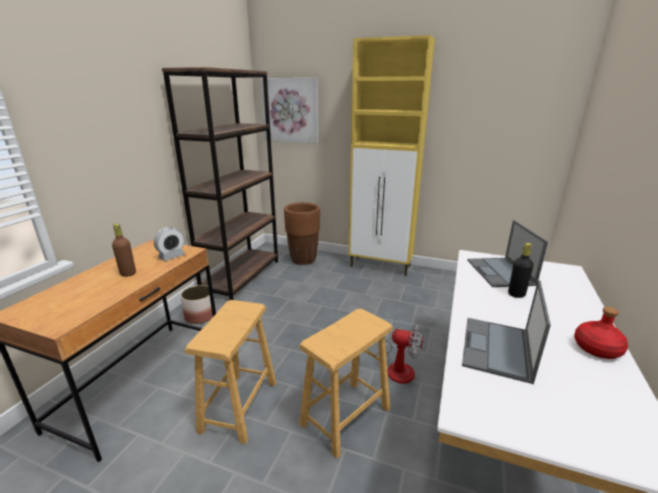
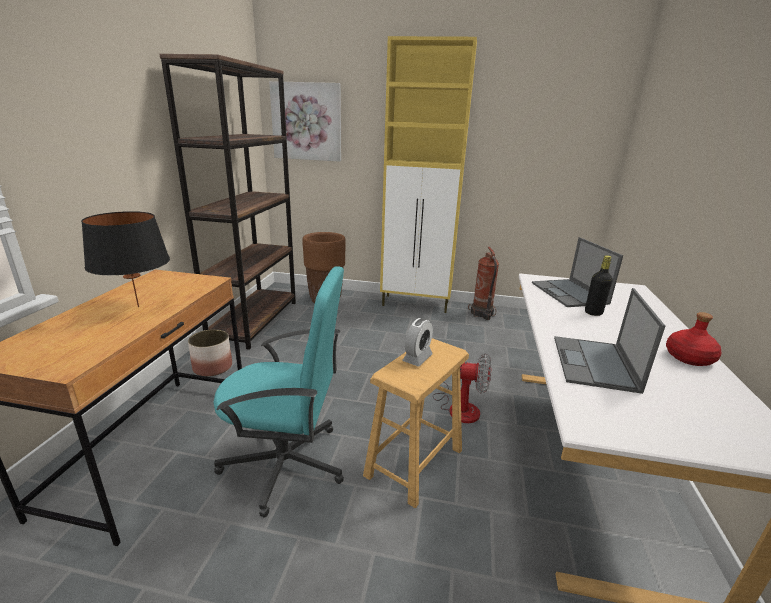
camera: 10 degrees left, 0 degrees up
brown bottle [112,224,136,277] -> black table lamp [81,211,170,307]
alarm clock [154,227,185,261] -> alarm clock moved to [402,318,433,366]
brown stool [185,300,277,444] -> turquoise office chair [213,266,344,518]
none -> fire extinguisher [468,246,499,320]

